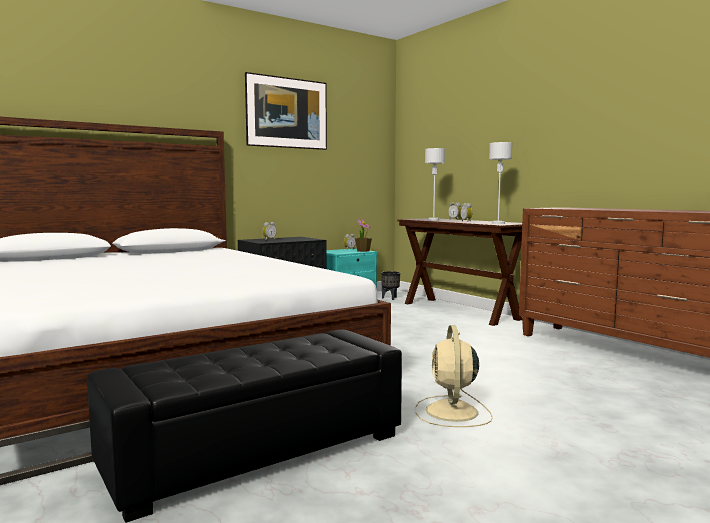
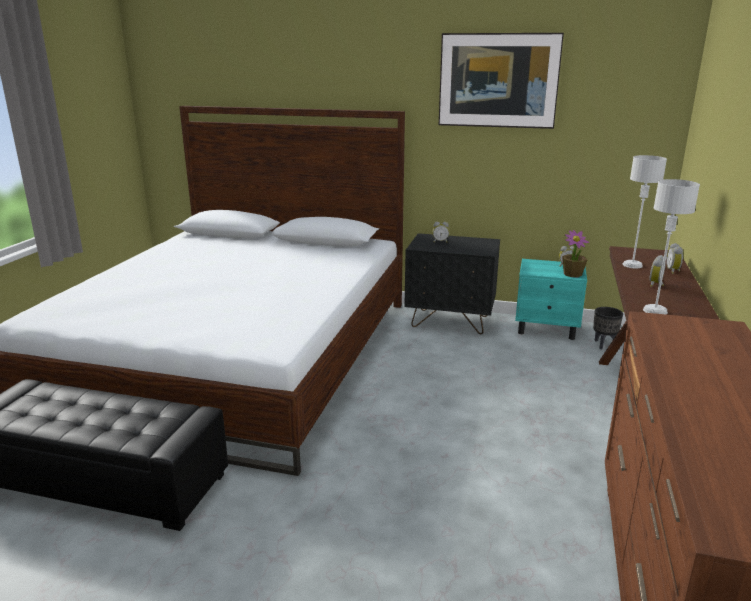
camera: 50 degrees right, 15 degrees up
beige fan [415,325,493,427] -> none

